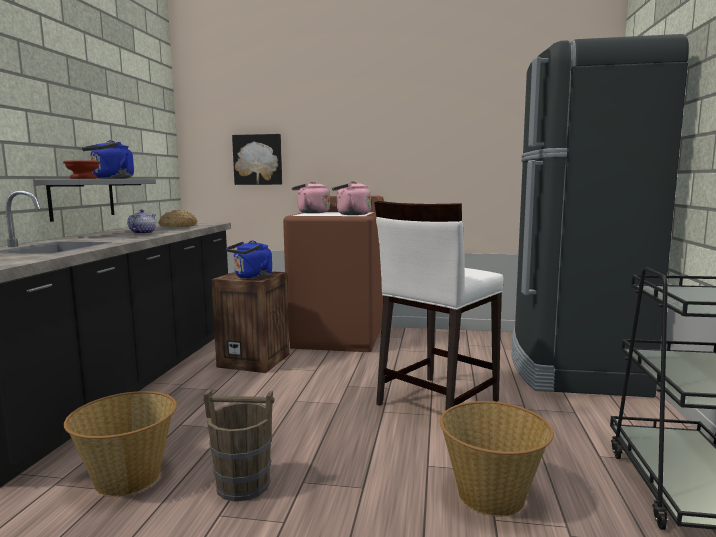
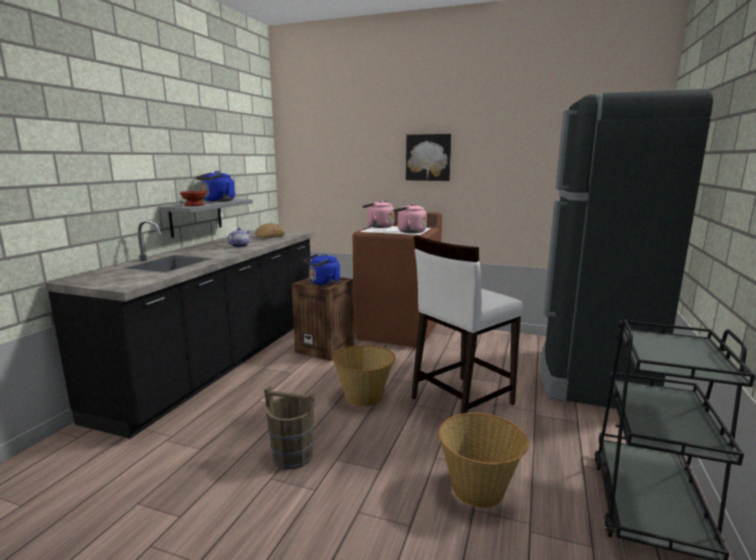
camera: 10 degrees right, 5 degrees up
basket [64,391,177,497] -> basket moved to [333,345,396,407]
picture [232,134,282,185] -> picture moved to [406,134,451,181]

